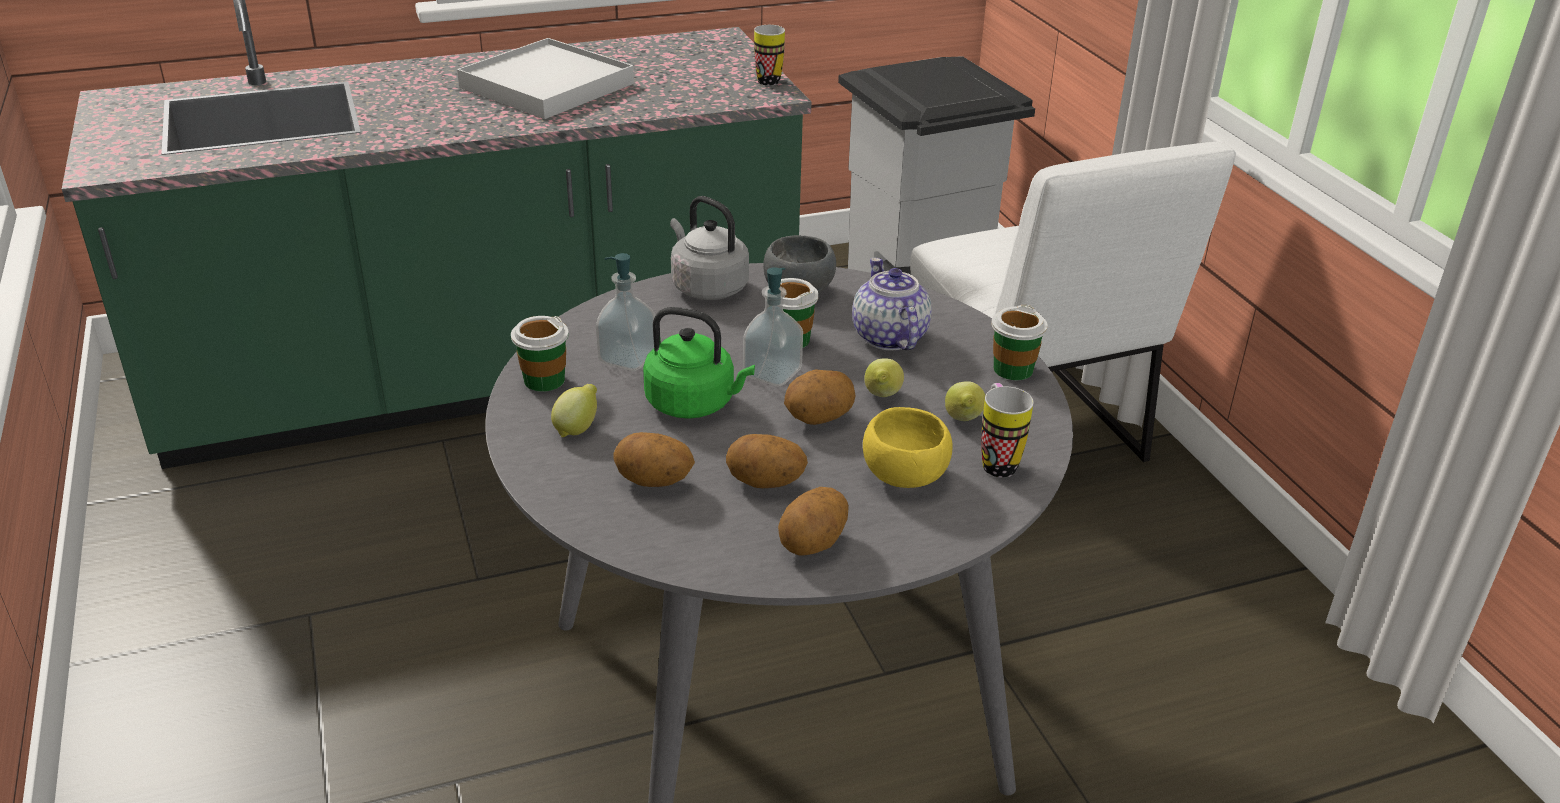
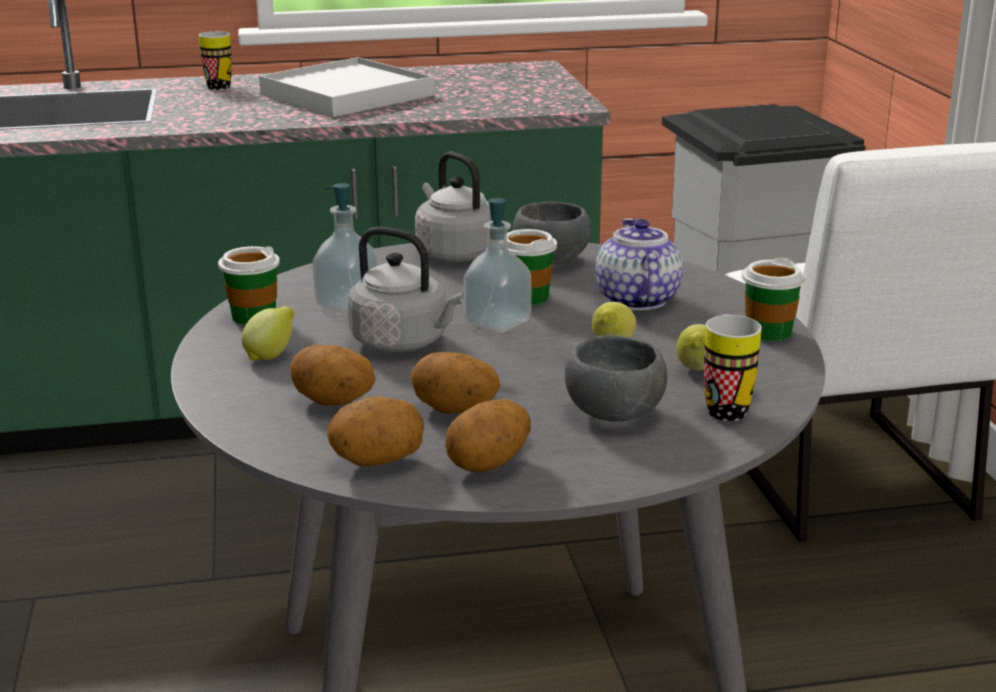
camera: 10 degrees right, 10 degrees down
green kettle [643,307,755,419] -> grey kettle [348,227,464,352]
mug [754,25,785,86] -> mug moved to [199,31,232,90]
potato [784,369,856,425] -> potato moved to [327,396,424,467]
yellow bowl [863,407,953,488] -> grey bowl [565,335,667,422]

